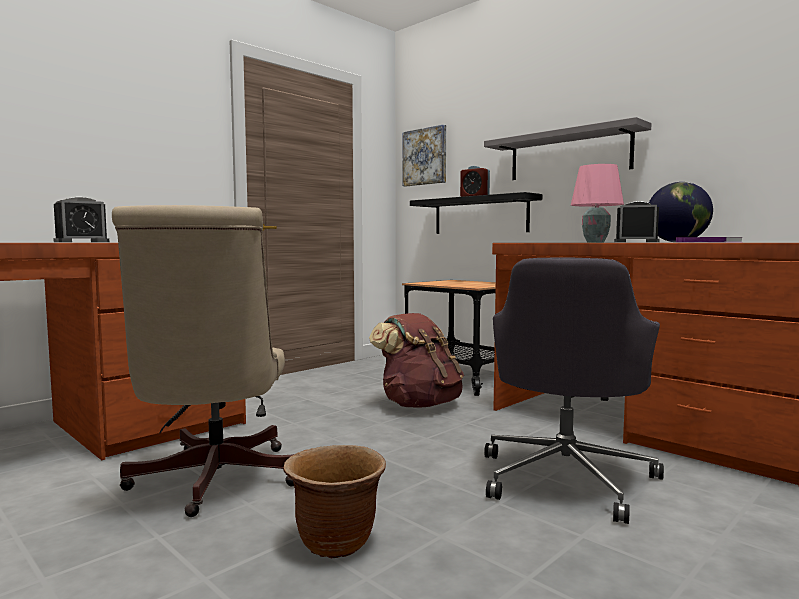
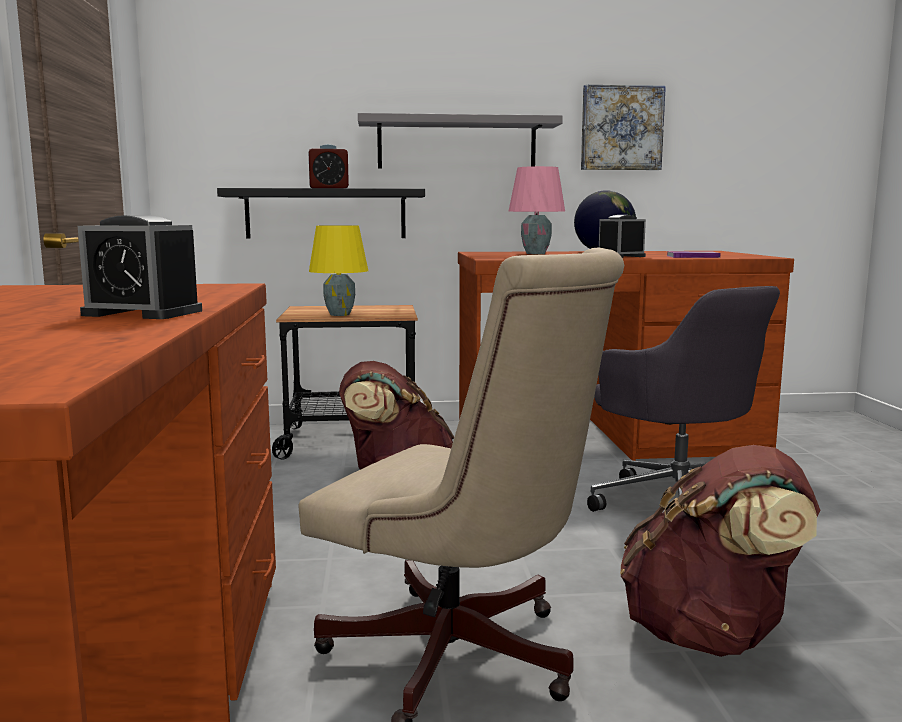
camera: 50 degrees left, 5 degrees up
alarm clock [53,197,110,242] -> alarm clock turned 105 degrees clockwise [78,215,202,319]
brown planter [283,445,386,558] -> brown backpack [620,445,820,657]
picture [402,125,446,186] -> picture moved to [581,84,666,170]
none -> yellow table lamp [309,225,368,316]

